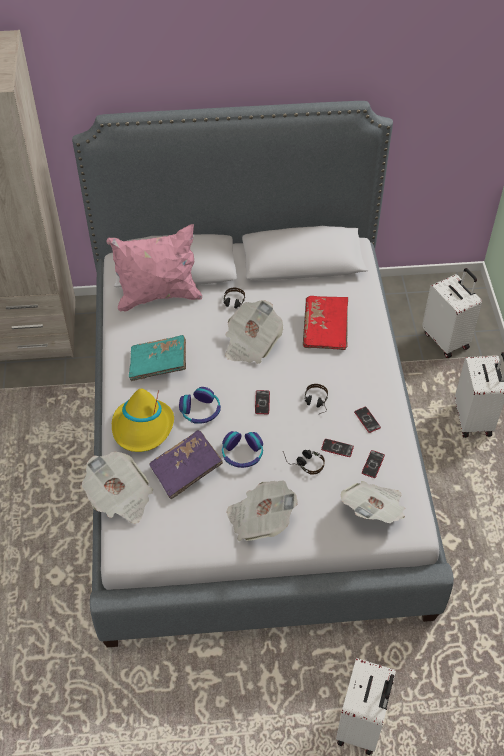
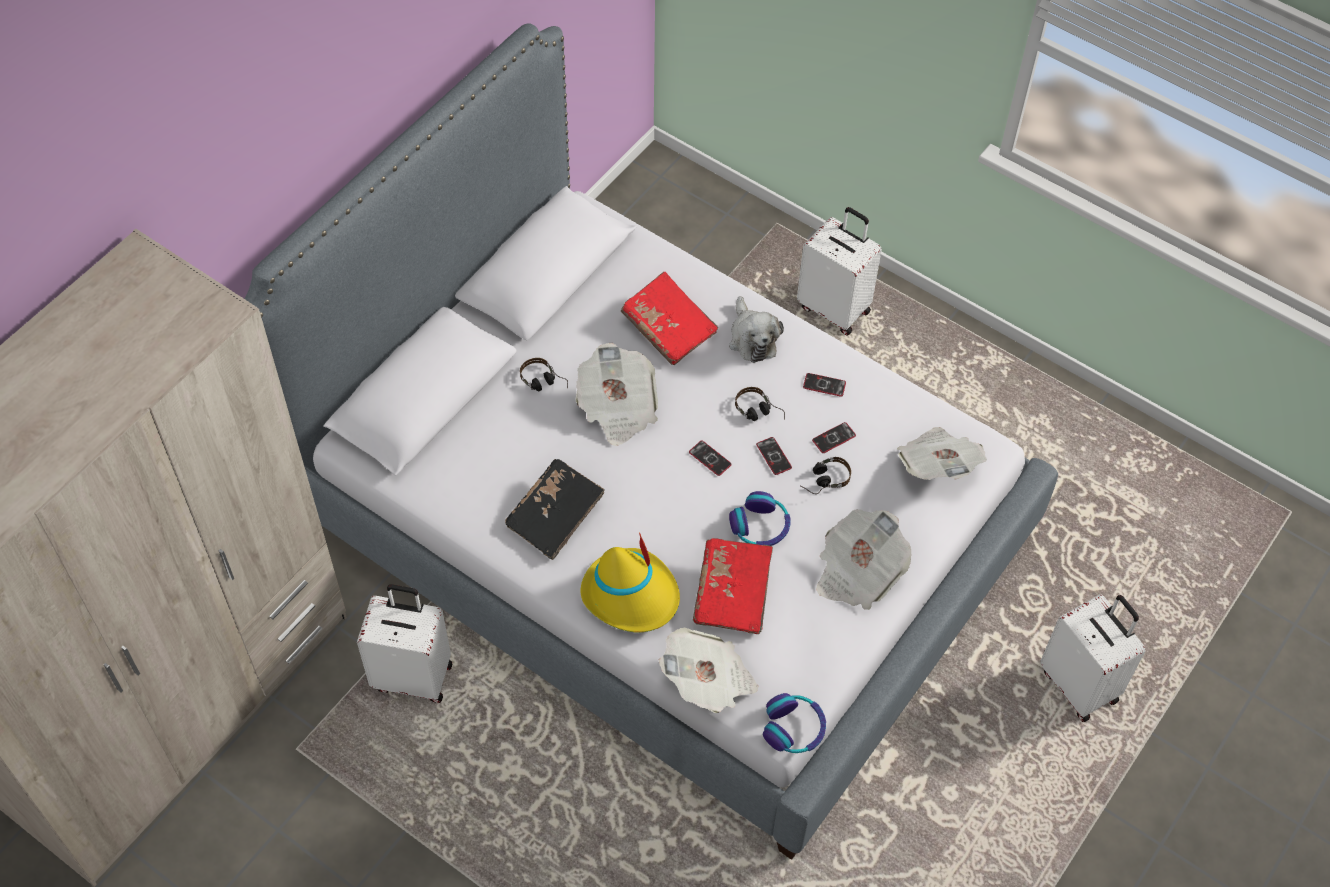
camera: 50 degrees left, 5 degrees up
pink pillow [106,224,202,311] -> none
turquoise book [129,335,186,381] -> black book [505,459,605,560]
purple book [150,430,223,500] -> red book [693,538,773,634]
headphones [179,387,221,424] -> headphones moved to [763,693,826,753]
phone [362,450,385,478] -> phone moved to [756,437,792,475]
white suitcase [422,268,482,358] -> white suitcase moved to [357,584,452,703]
none -> plush toy [729,296,784,363]

